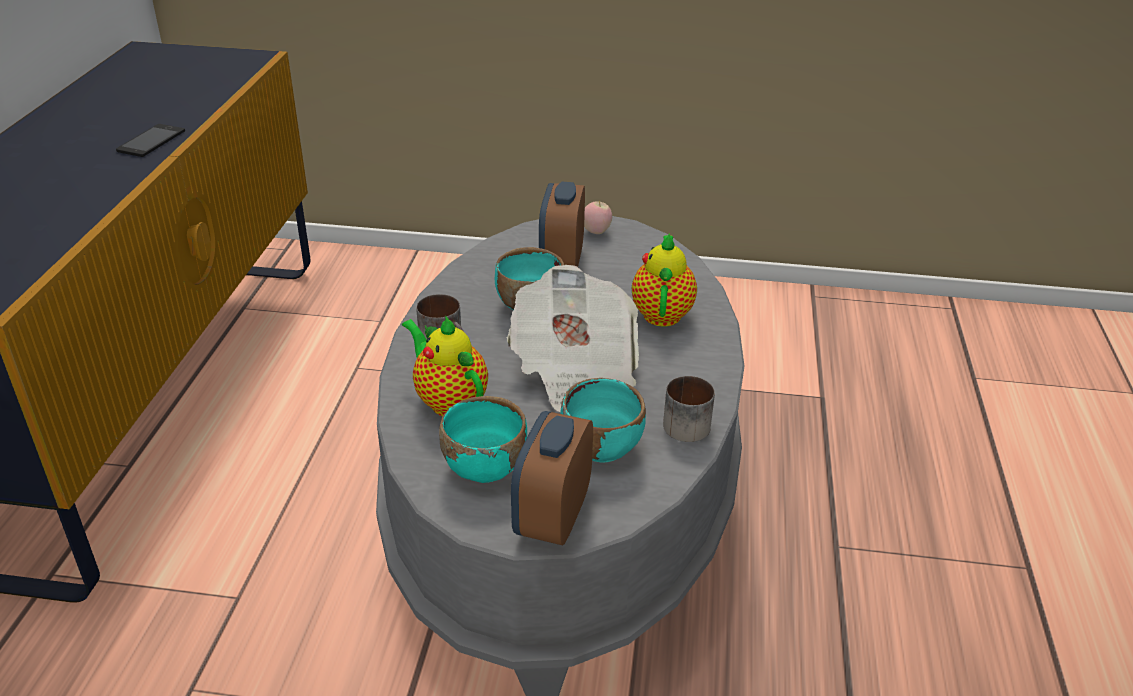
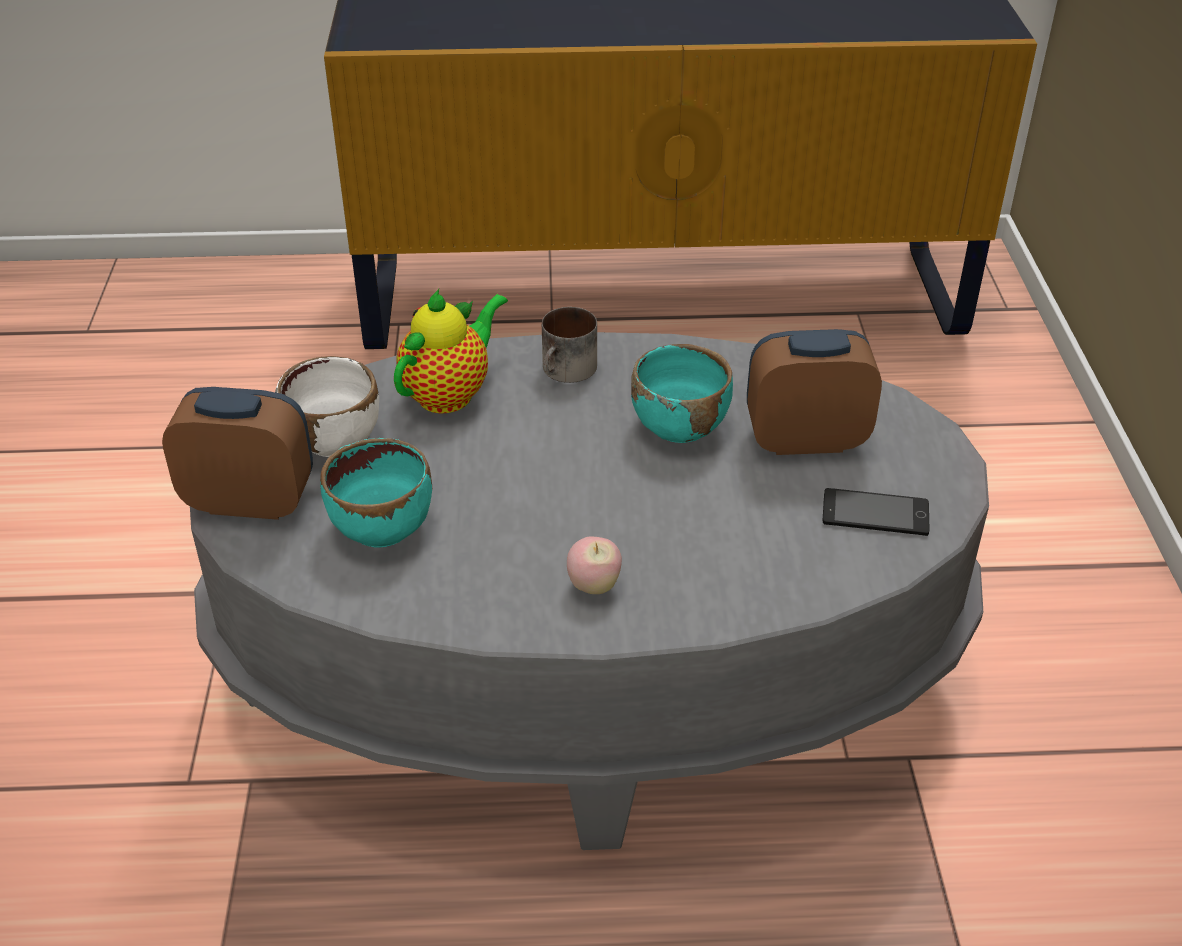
camera: 80 degrees right, 5 degrees up
phone [116,124,185,157] -> phone moved to [822,488,930,536]
turquoise bowl [439,396,527,483] -> white bowl [275,356,379,457]
newspaper [507,265,639,412] -> none
apple [584,200,612,234] -> apple moved to [567,536,622,594]
teapot [632,233,697,327] -> none
mug [663,376,715,442] -> none

